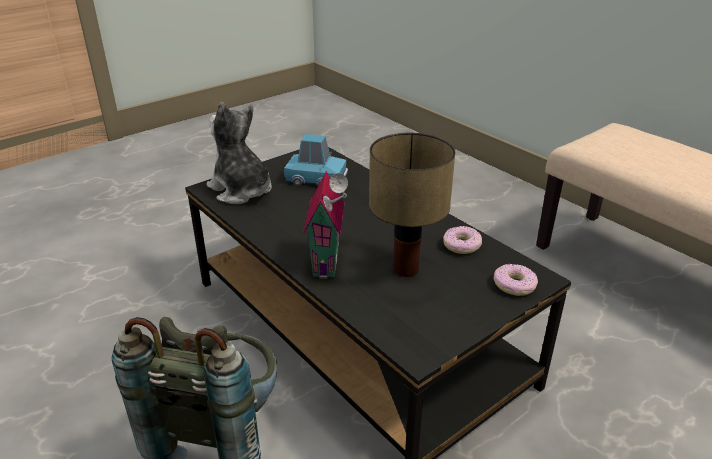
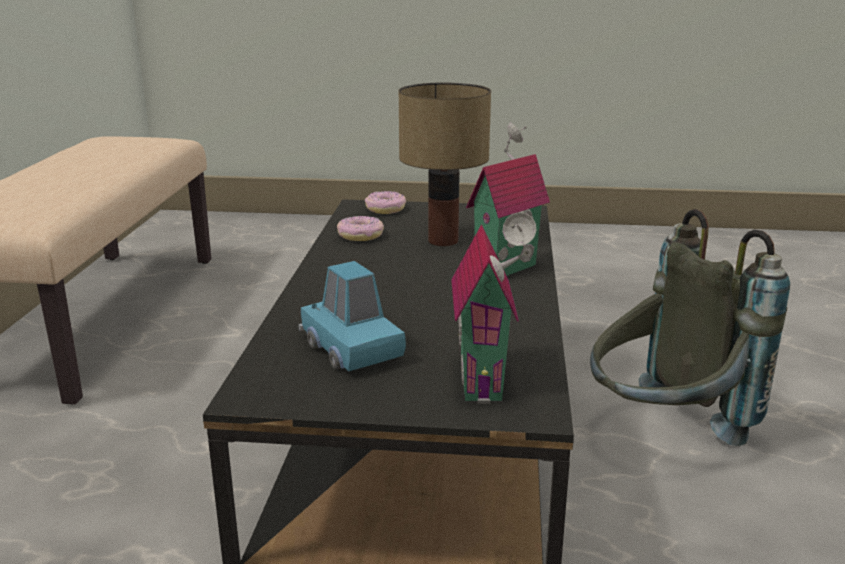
camera: 135 degrees left, 10 degrees down
plush toy [206,102,272,204] -> toy house [451,212,536,404]

